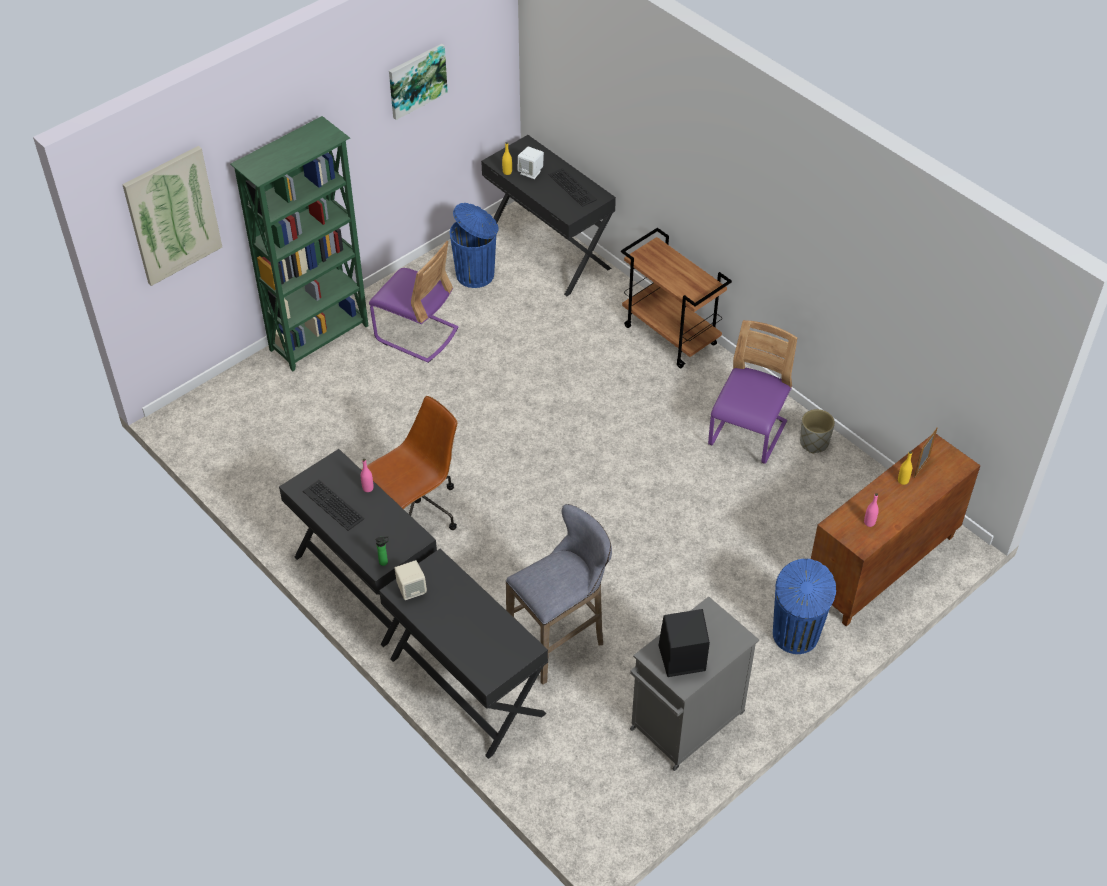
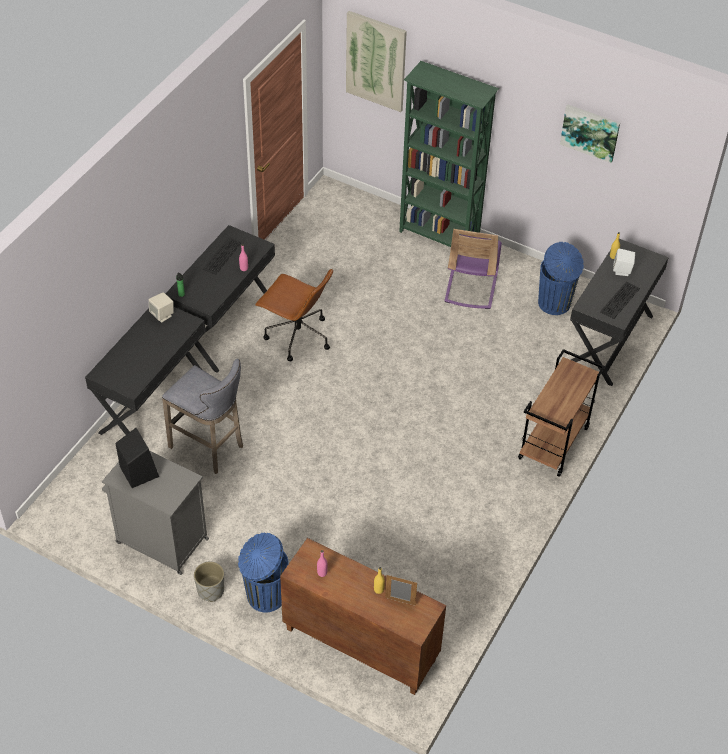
camera: 70 degrees right, 0 degrees up
purple chair [708,320,797,464] -> none
grey planter [800,409,835,454] -> grey planter moved to [194,562,224,602]

